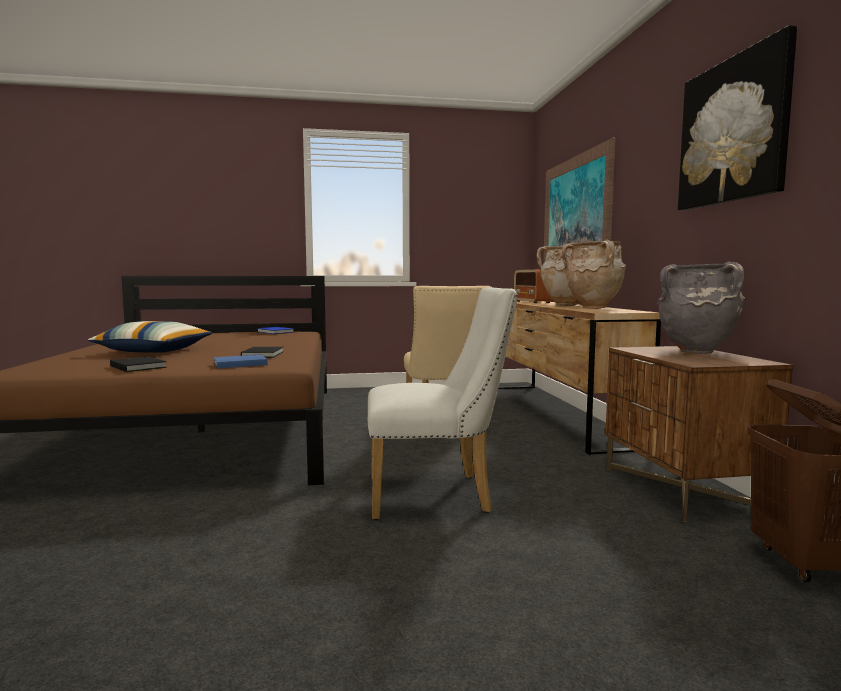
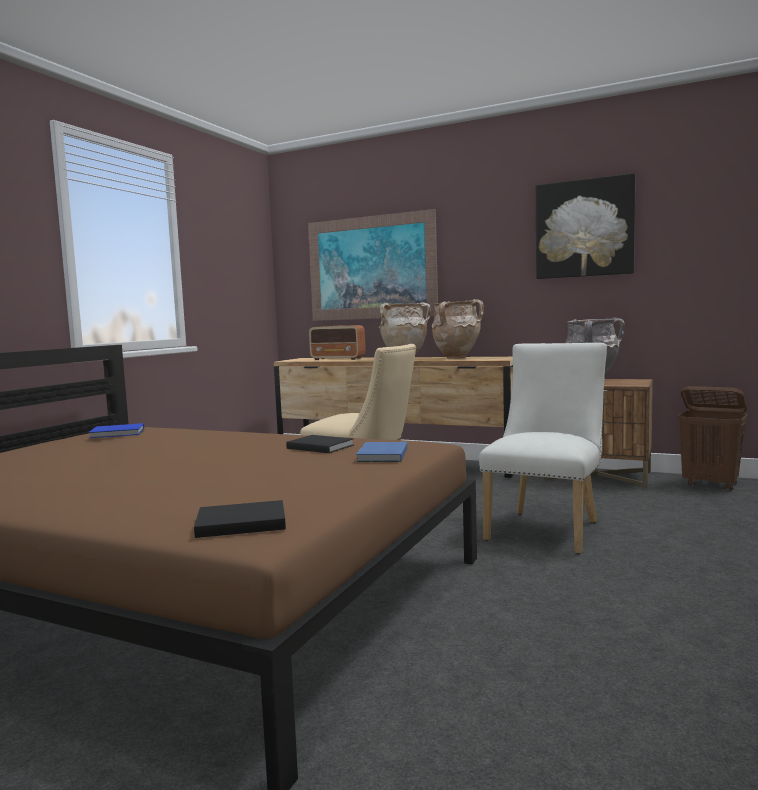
camera: 55 degrees left, 0 degrees up
pillow [88,321,212,353] -> none
black book [110,356,167,372] -> black book moved to [194,500,286,538]

